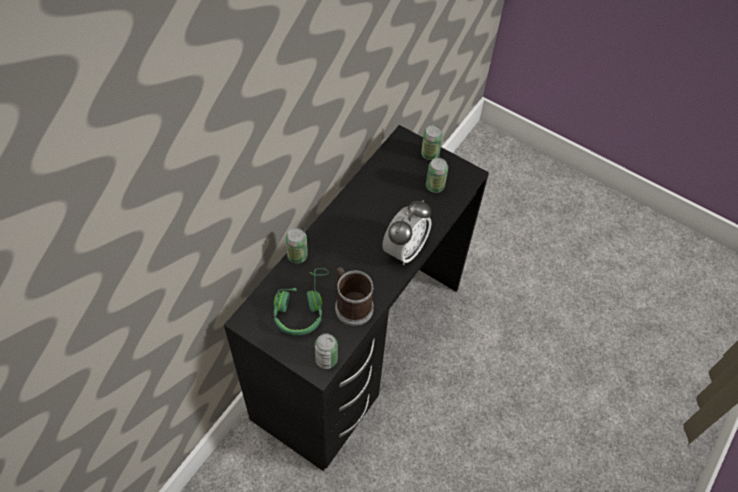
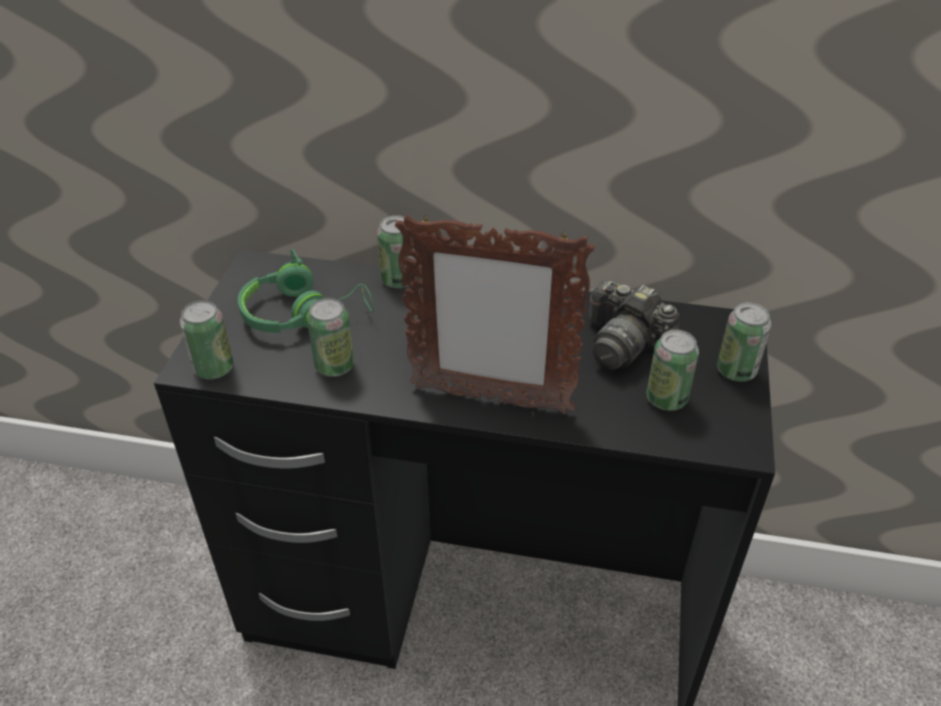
camera: 70 degrees right, 15 degrees down
mug [335,267,374,326] -> can [307,298,354,377]
alarm clock [382,200,432,265] -> picture frame [395,214,595,414]
none -> camera [589,280,680,370]

